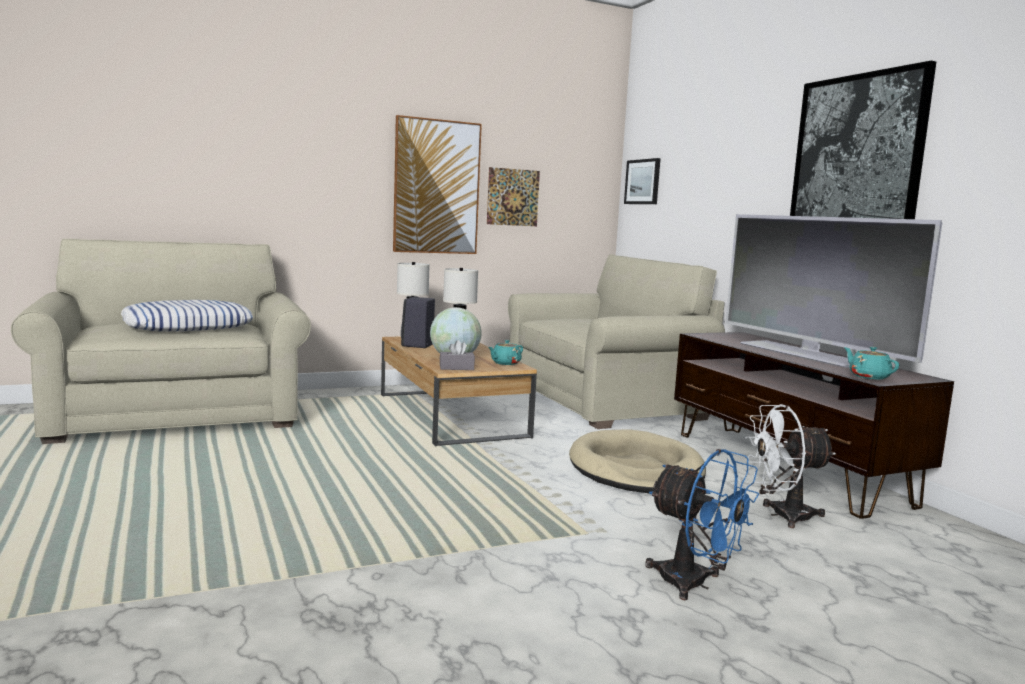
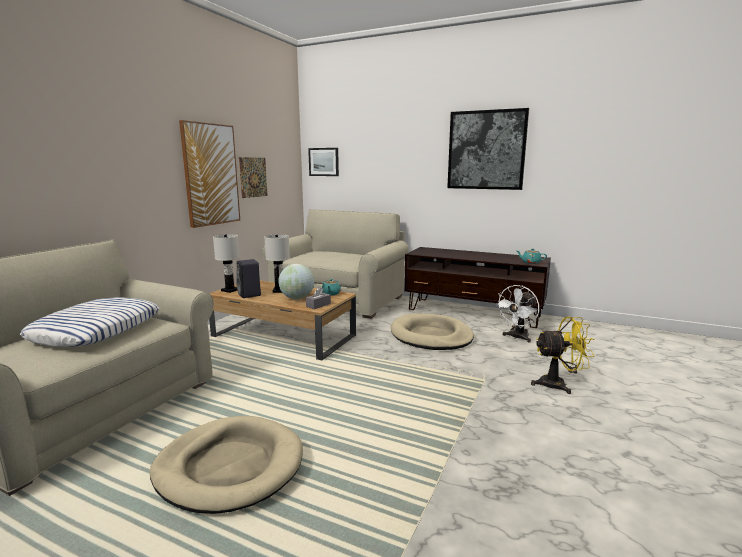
camera: 40 degrees left, 5 degrees up
blue fan [645,449,759,600] -> yellow fan [531,317,595,394]
television [726,214,942,368] -> none
none -> beige dog bed [150,416,303,514]

